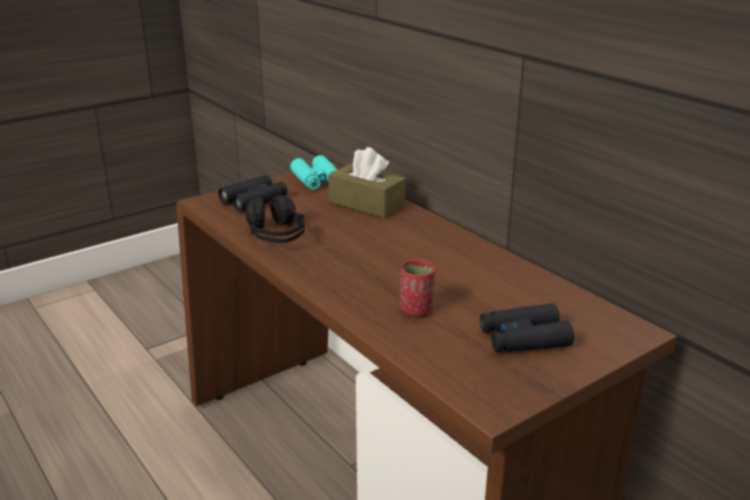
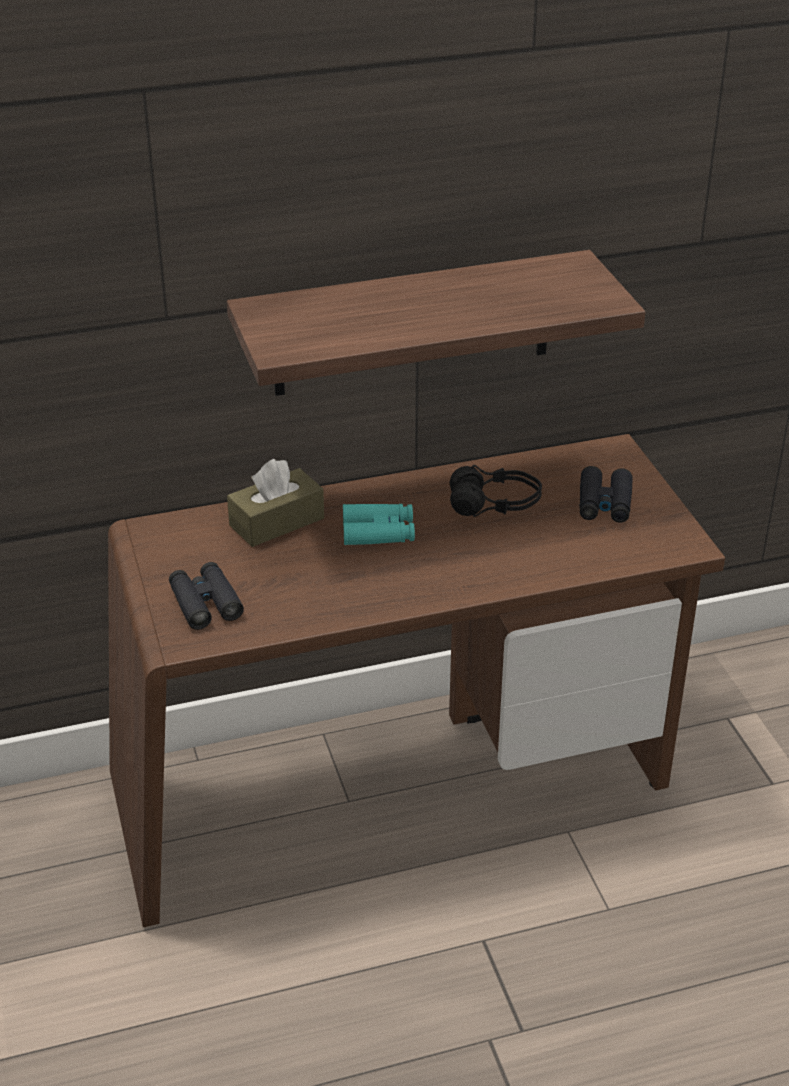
camera: 70 degrees left, 10 degrees up
black headphones [246,195,305,243] -> black headphones moved to [449,465,542,517]
turquoise binoculars [290,155,337,190] -> turquoise binoculars moved to [343,504,415,545]
red cup [400,259,435,316] -> none
none -> shelf [227,250,645,396]

